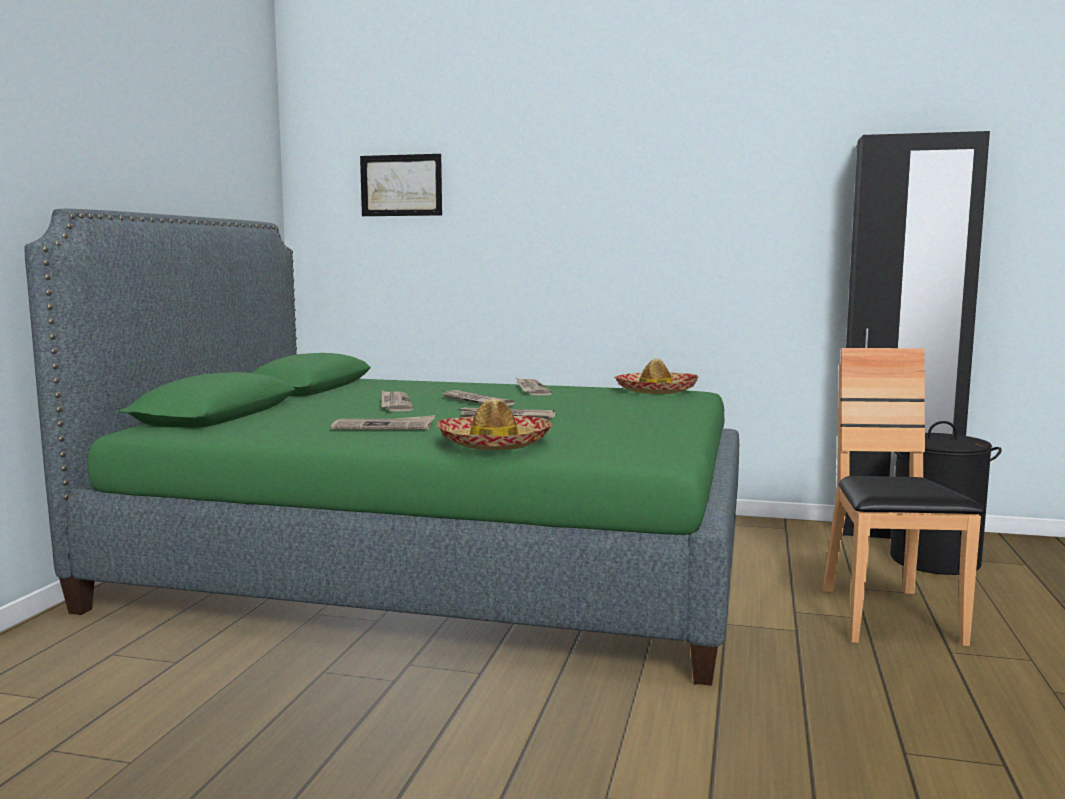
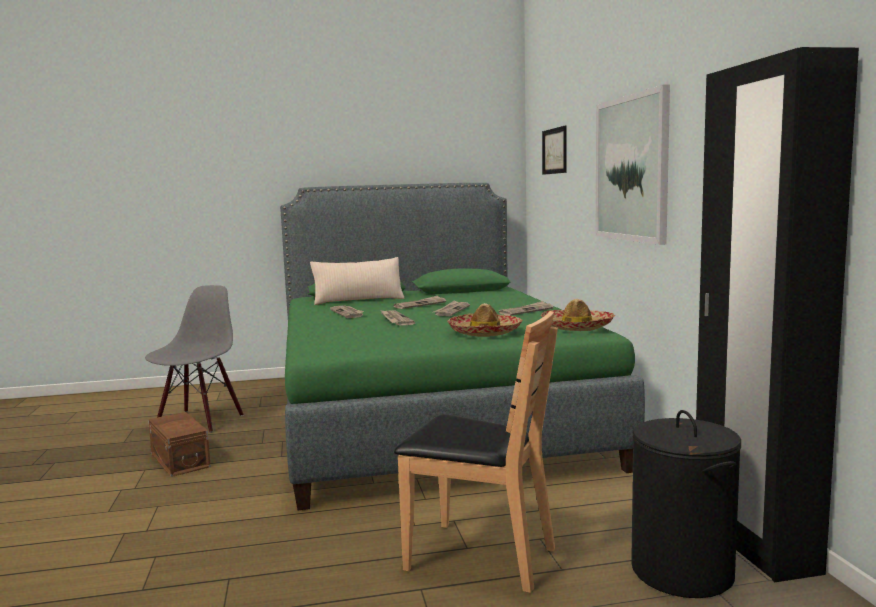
camera: 65 degrees right, 0 degrees up
hat [437,398,553,450] -> hat moved to [447,303,523,337]
brown chair [822,348,985,646] -> brown chair turned 45 degrees clockwise [394,311,558,593]
none -> grey chair [145,285,244,433]
none -> brown storage box [148,412,211,477]
none -> beige pillow [310,257,405,305]
none -> picture [595,85,670,245]

